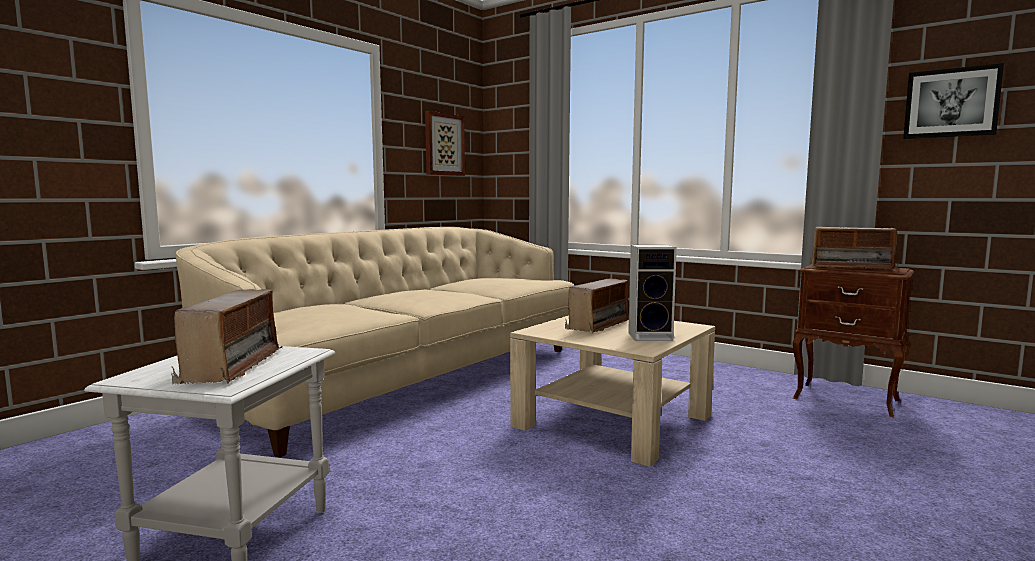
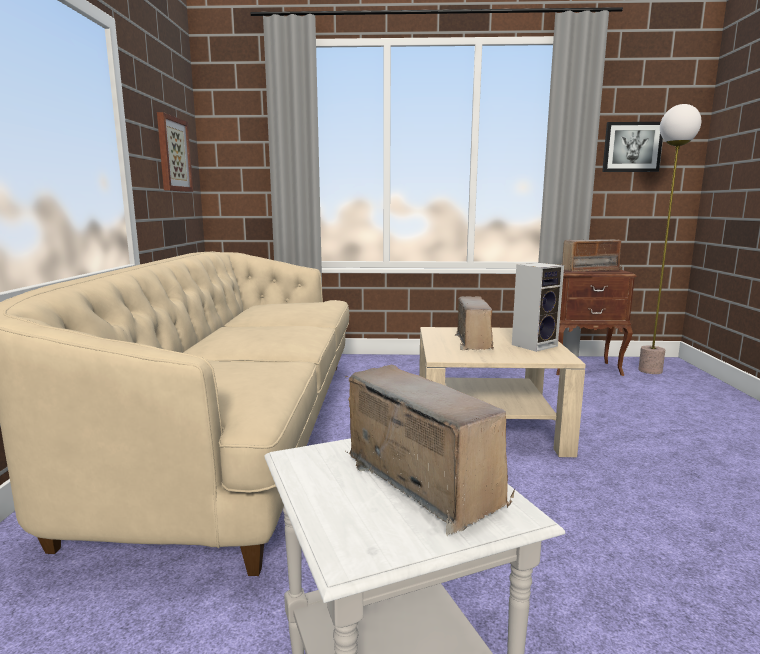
camera: 35 degrees left, 5 degrees up
none -> floor lamp [638,104,701,374]

